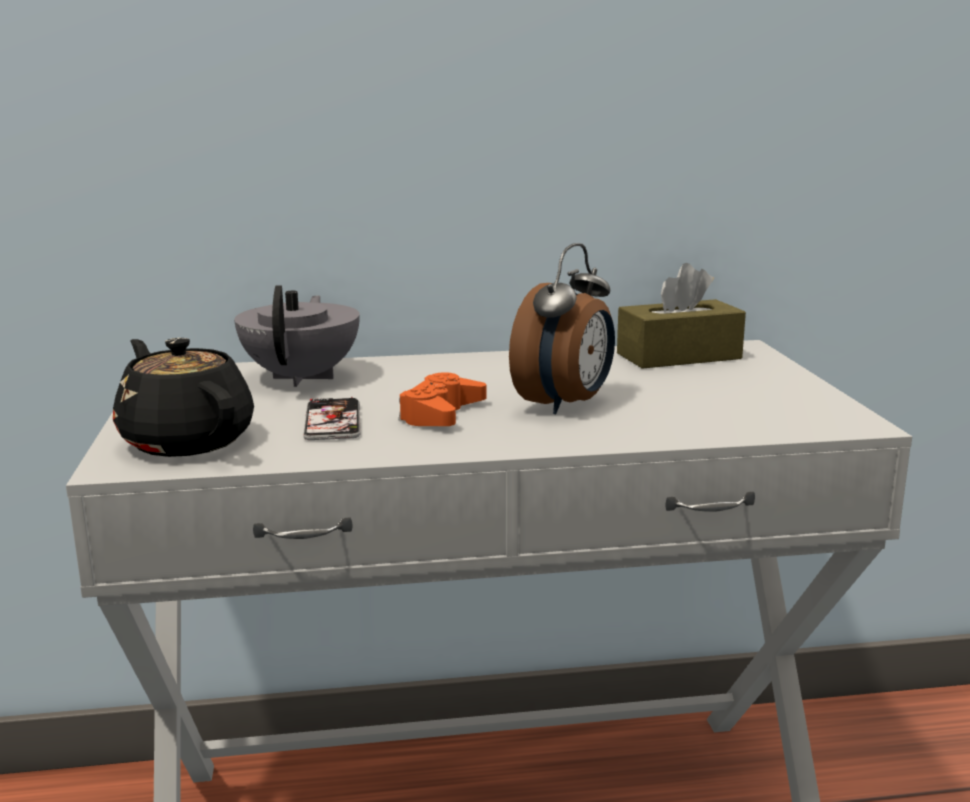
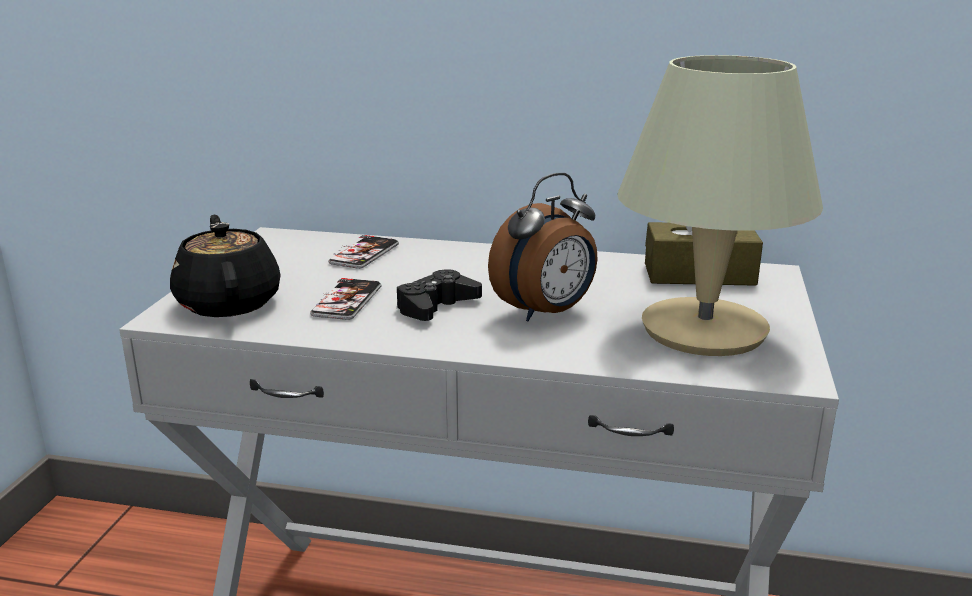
camera: 20 degrees right, 5 degrees up
grey teapot [234,285,360,387] -> phone [328,235,399,269]
orange game controller [399,372,486,426] -> black game controller [397,269,482,321]
none -> beige table lamp [617,55,823,356]

